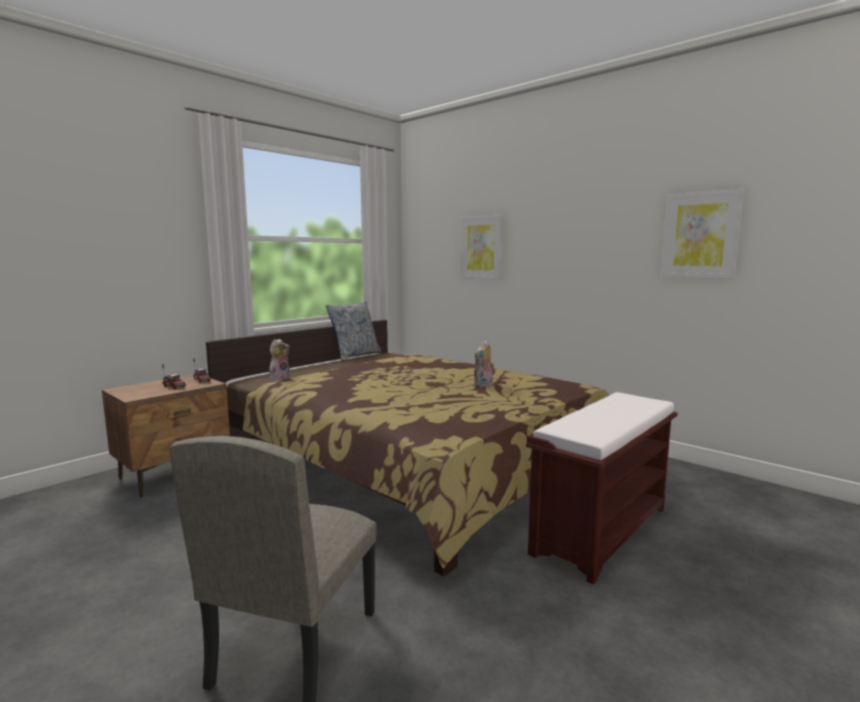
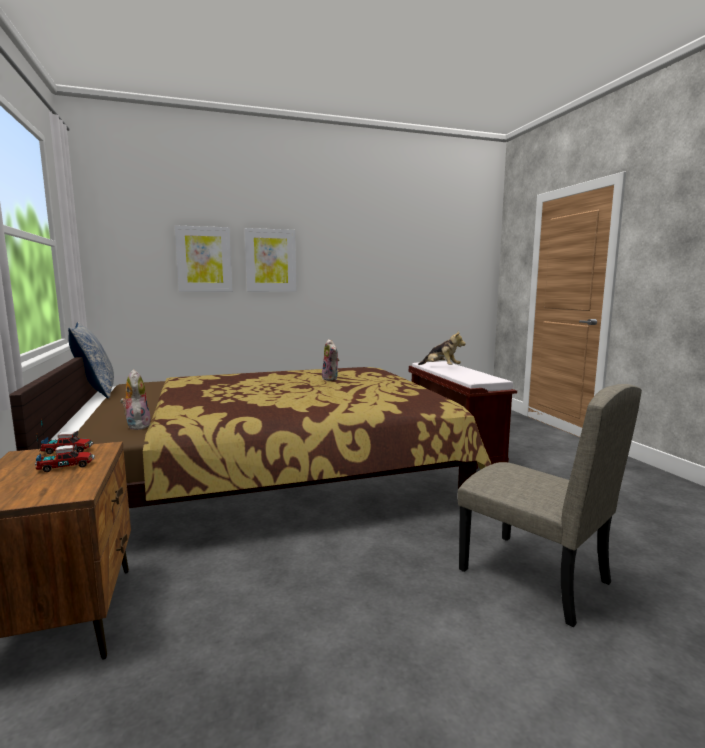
camera: 60 degrees left, 0 degrees up
picture [660,189,744,279] -> picture moved to [244,228,297,292]
none -> plush toy [418,332,466,365]

